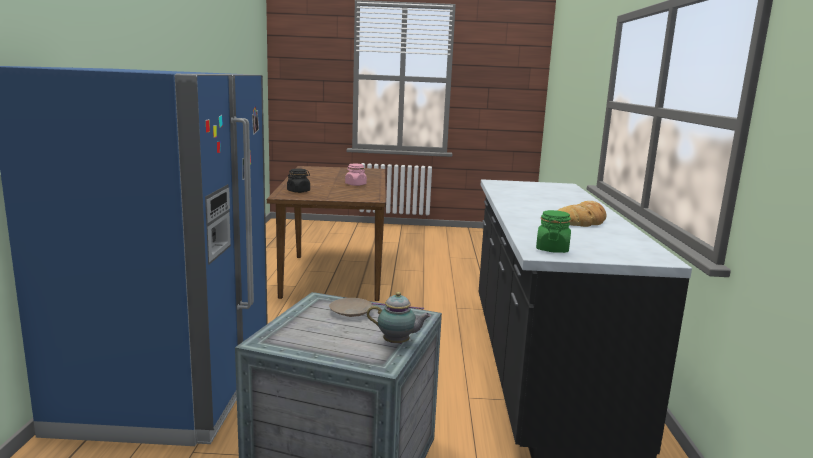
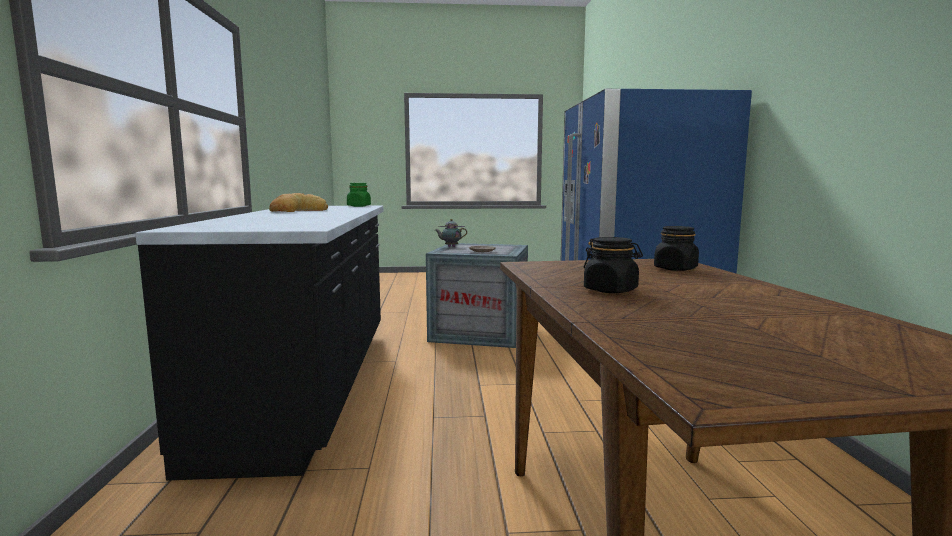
camera: 175 degrees right, 5 degrees down
pink jar [345,164,367,186] -> black jar [584,237,643,293]

